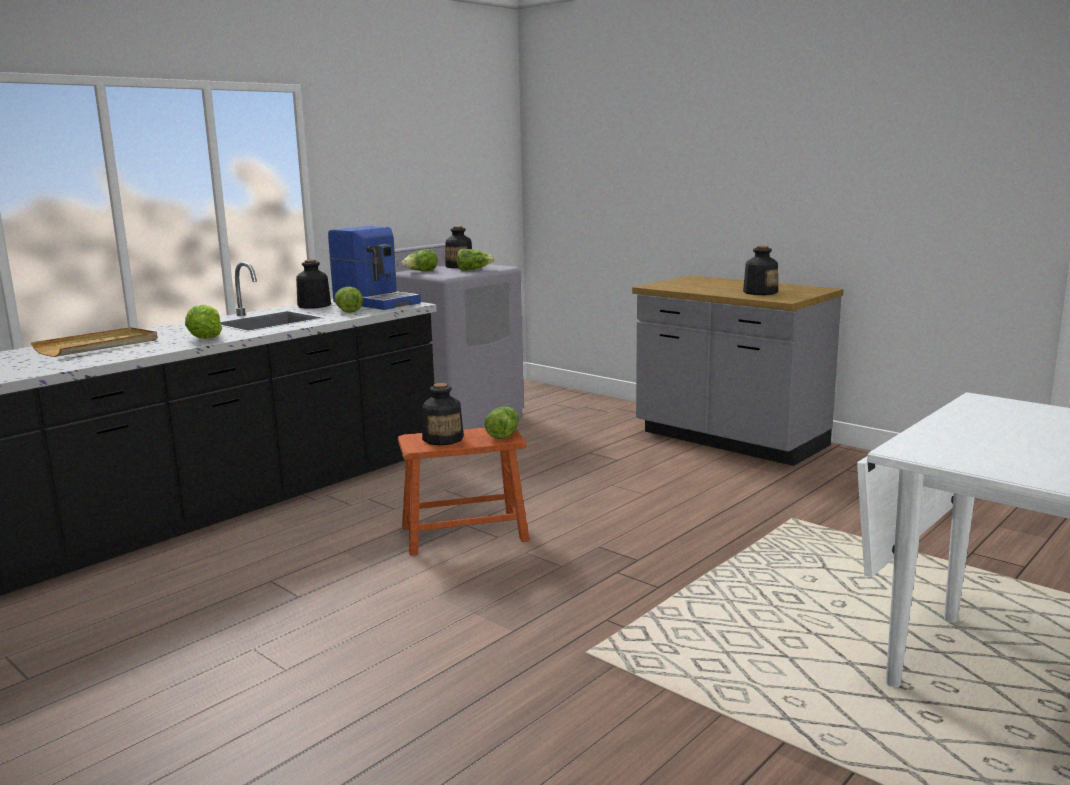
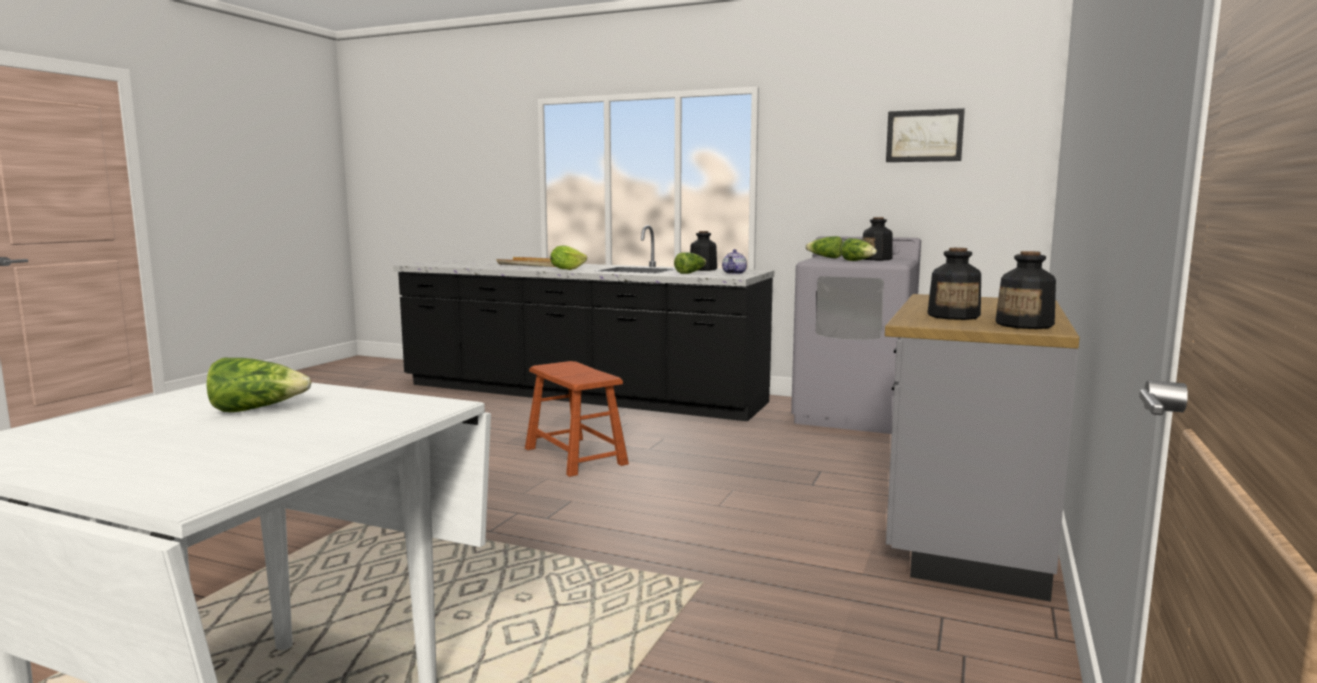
camera: 70 degrees right, 5 degrees down
coffee machine [328,226,421,310] -> teapot [722,249,747,274]
bottle [422,383,464,445] -> bottle moved to [995,251,1056,329]
lettuce [484,407,519,439] -> lettuce moved to [207,358,311,412]
none -> picture [886,108,965,162]

